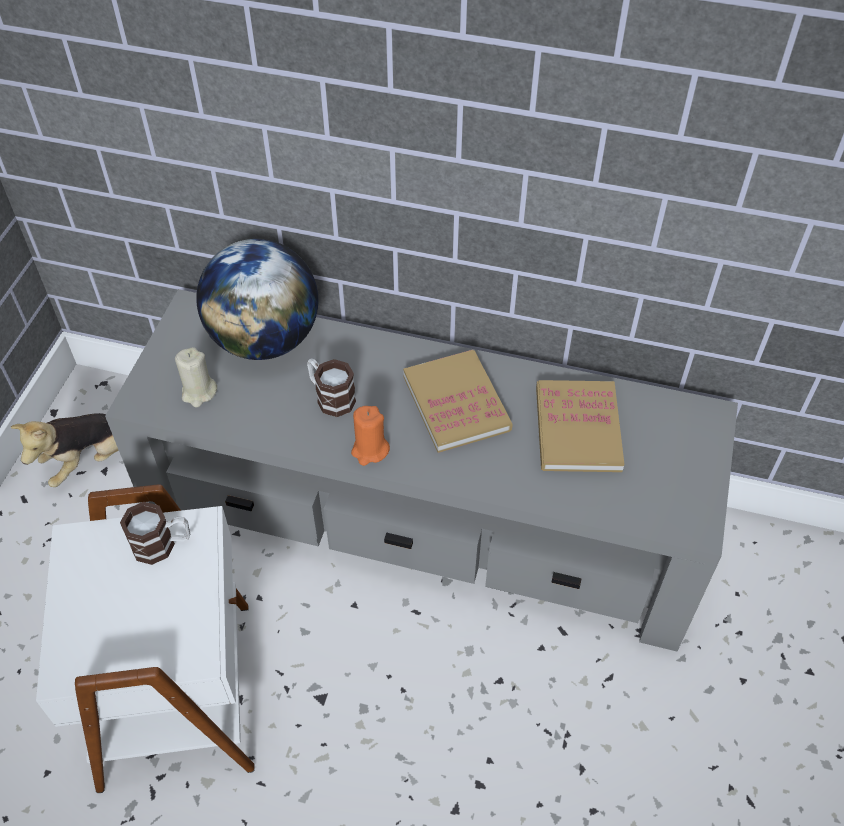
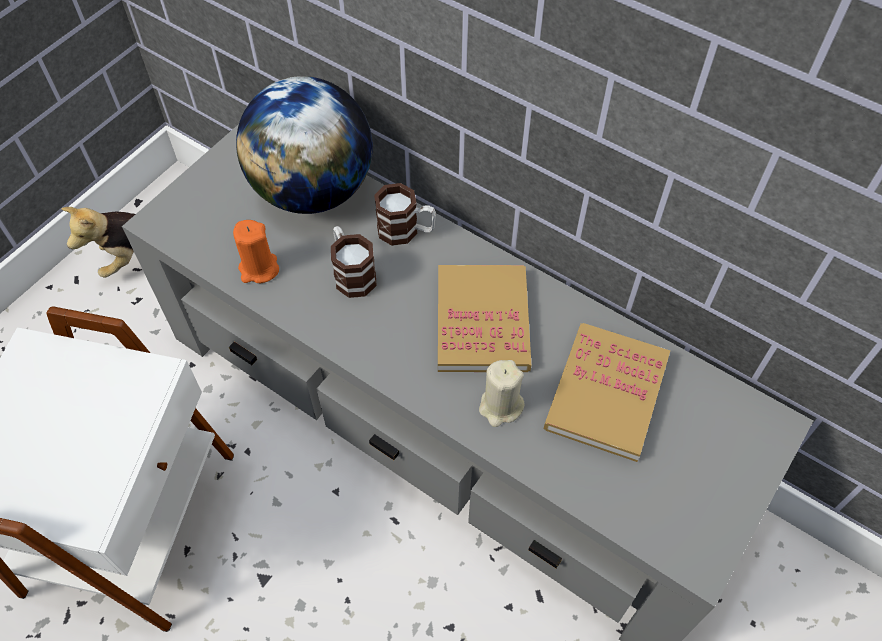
camera: 20 degrees right, 5 degrees up
mug [120,502,190,565] -> mug moved to [374,183,436,246]
beige candle [175,347,217,408] -> beige candle moved to [479,360,525,427]
orange candle [351,406,390,466] -> orange candle moved to [233,220,279,283]

